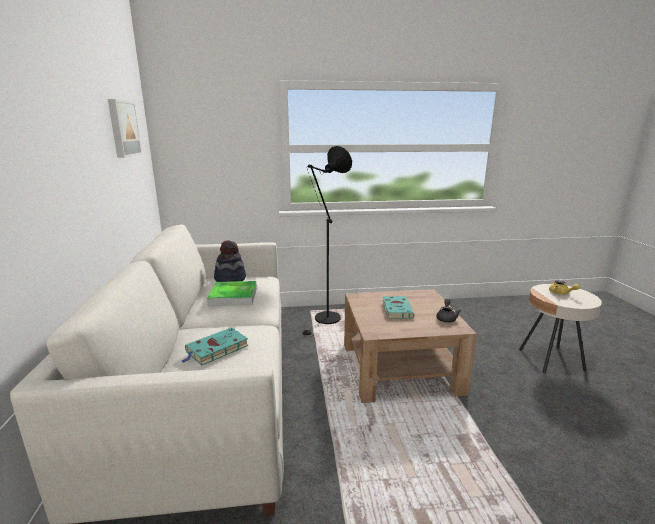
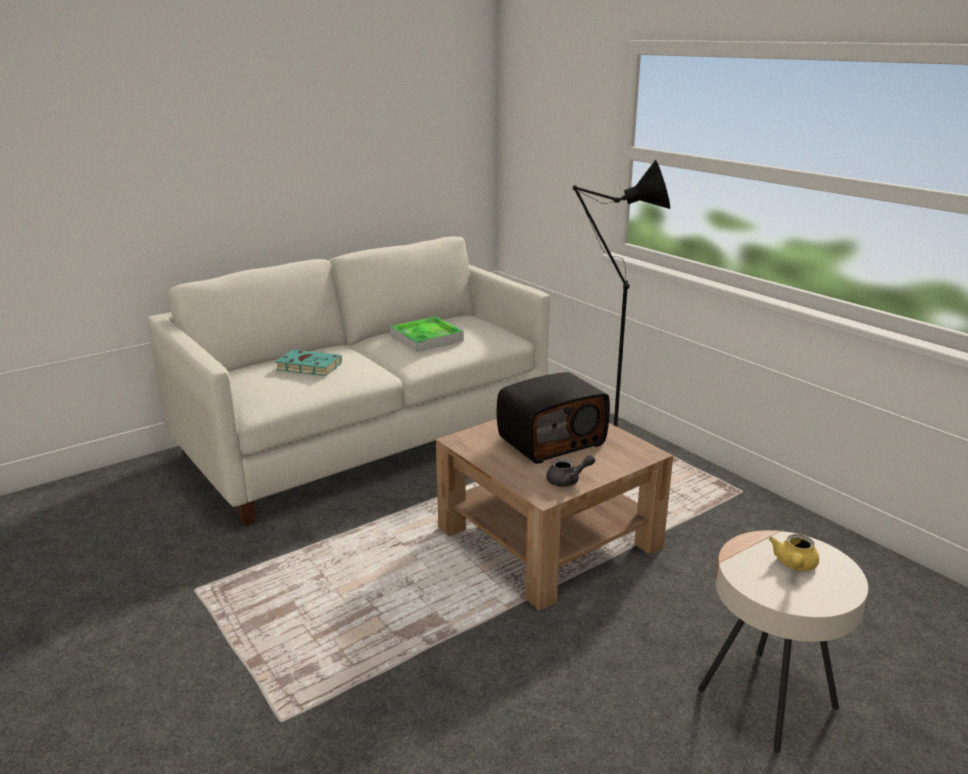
camera: 60 degrees right, 5 degrees up
picture [108,99,142,158] -> none
hat [214,240,246,282] -> none
turquoise book [382,296,414,319] -> radio [497,372,610,464]

